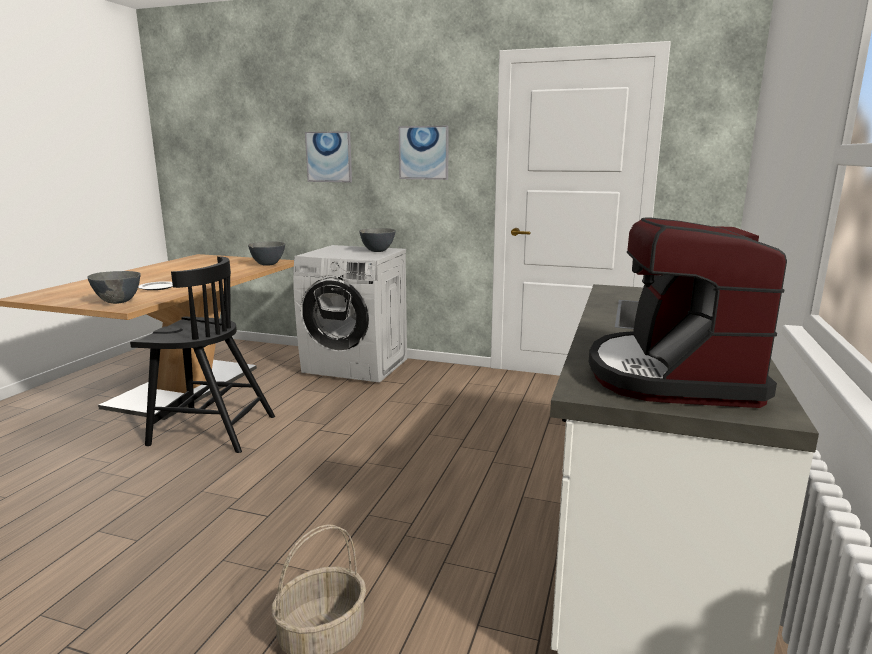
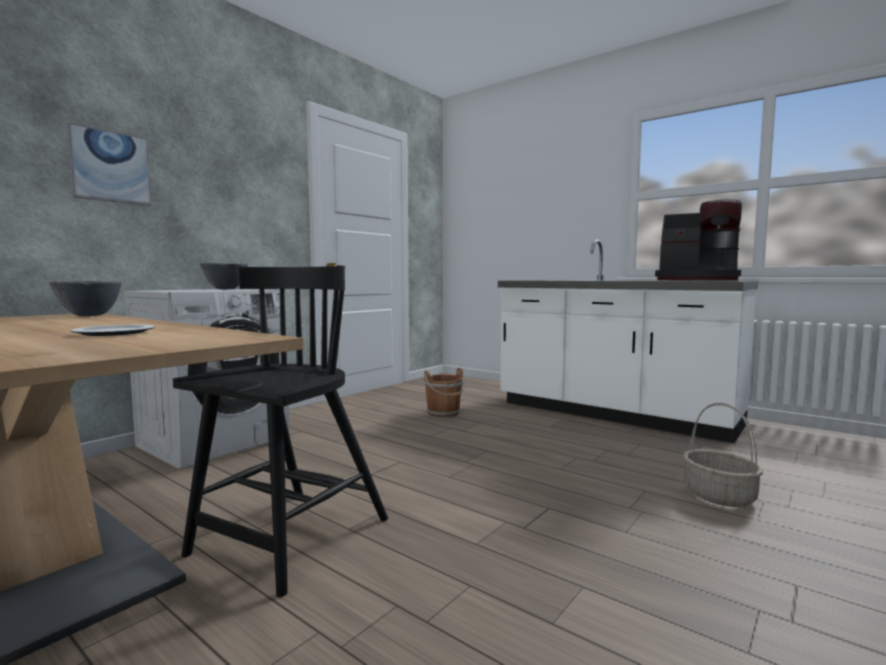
camera: 70 degrees left, 10 degrees down
grey bowl [87,271,141,304] -> none
picture [399,126,449,180] -> none
none -> brown bucket [424,368,466,417]

